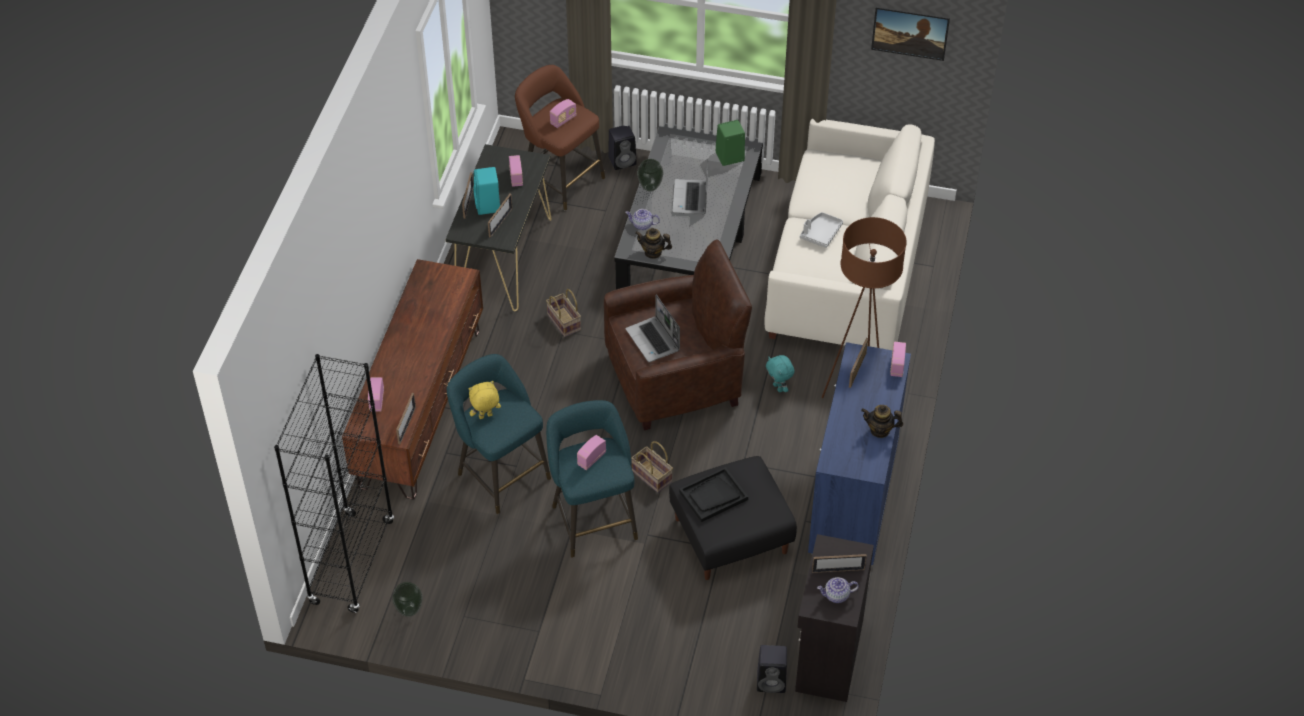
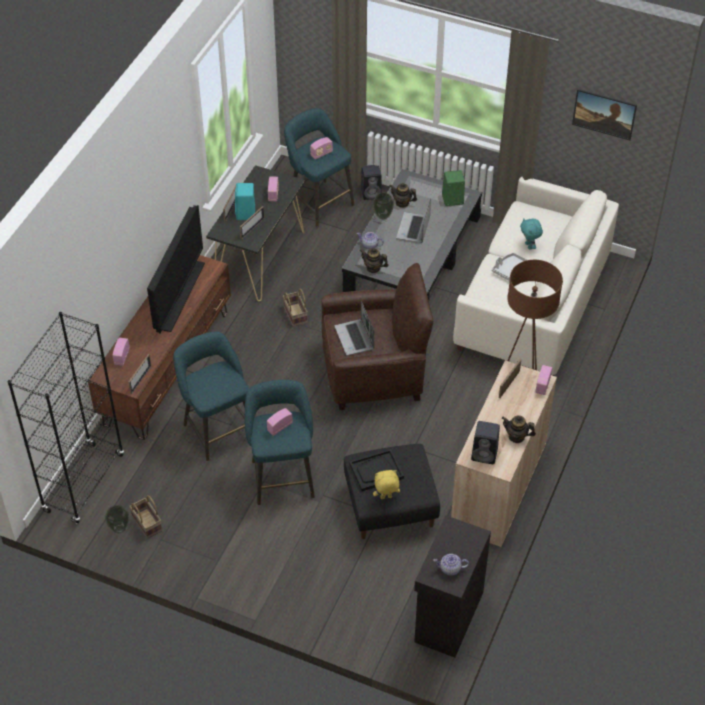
camera: 10 degrees right, 0 degrees up
yellow plush toy [468,381,501,419] -> yellow plush toy moved to [373,470,400,499]
brown stool [515,65,605,211] -> turquoise stool [284,108,354,227]
basket [631,441,673,493] -> basket moved to [129,495,162,539]
black speaker [757,645,787,693] -> black speaker moved to [471,421,500,464]
turquoise plush toy [766,355,795,392] -> turquoise plush toy moved to [520,218,543,250]
blue cabinet [808,342,911,566] -> beige cabinet [451,360,557,548]
picture frame [812,554,867,573] -> none
none -> television [147,205,205,334]
none -> teapot [389,183,417,208]

